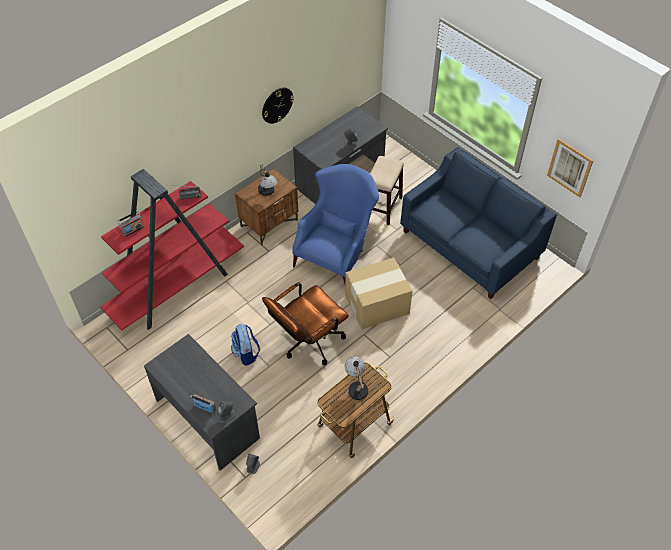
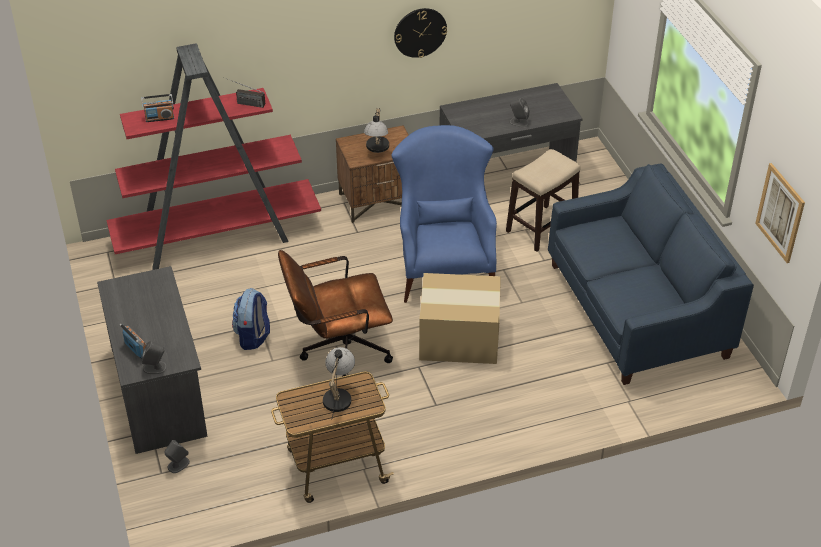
camera: 25 degrees right, 10 degrees down
blue armchair [292,164,379,284] -> blue armchair turned 60 degrees counterclockwise [391,125,497,303]

